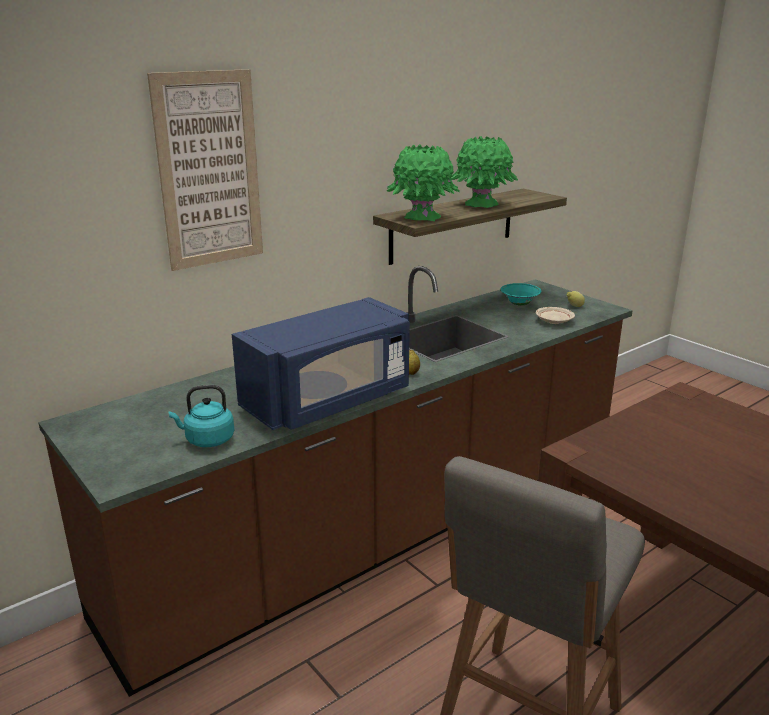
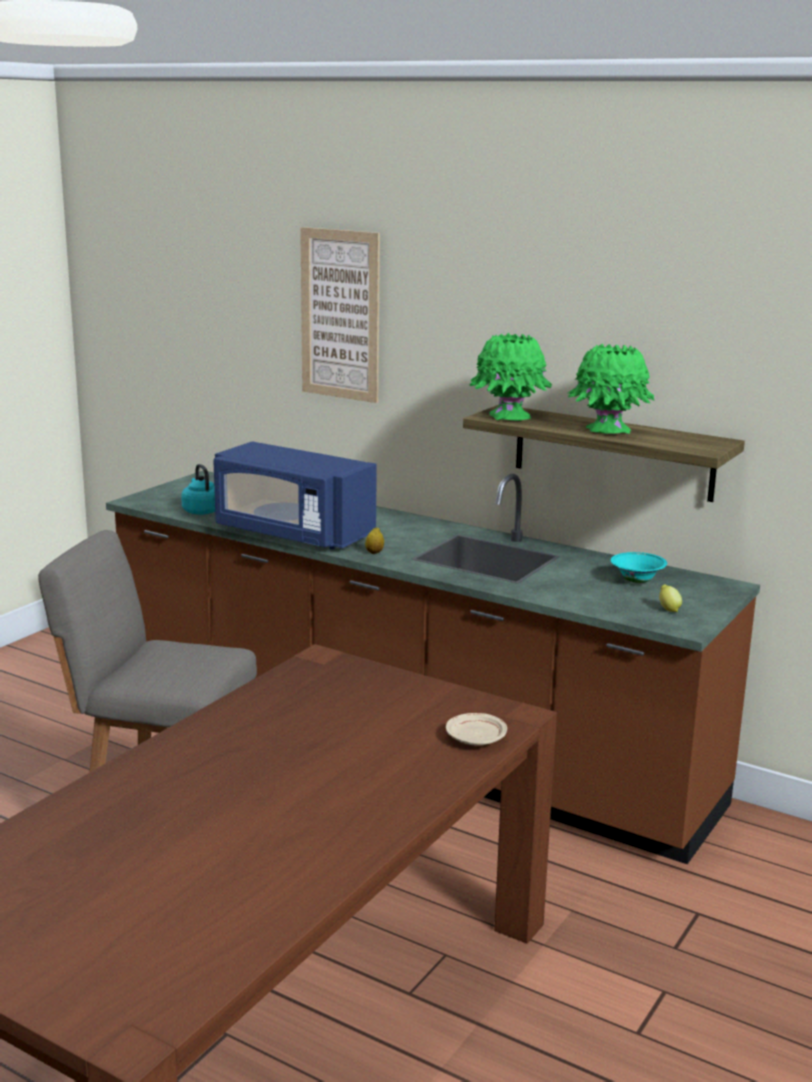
camera: 70 degrees right, 5 degrees down
beige plate [536,307,575,324] -> beige plate moved to [446,713,507,746]

